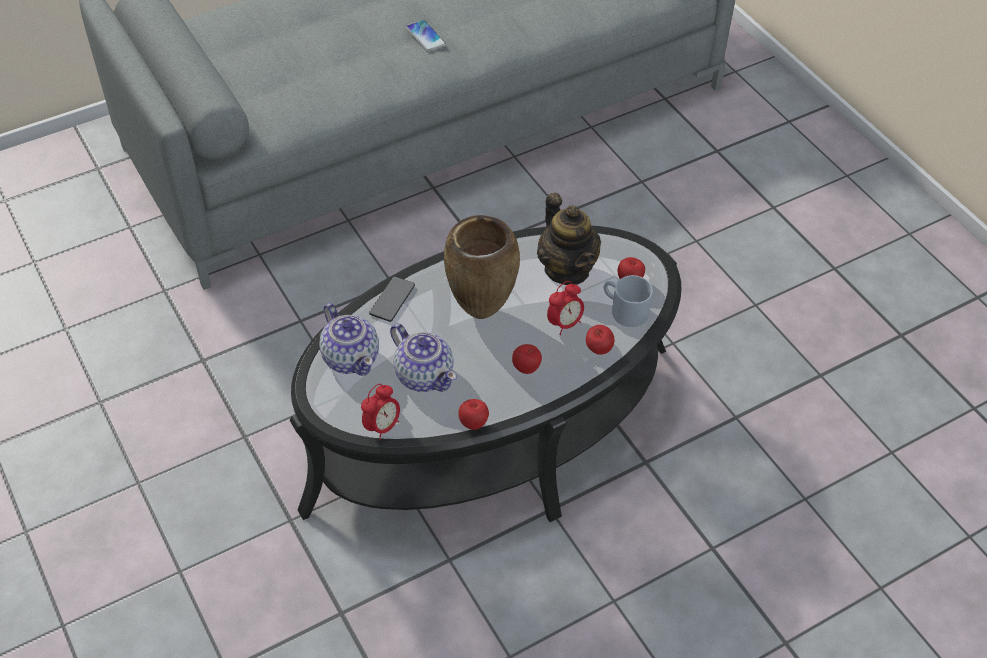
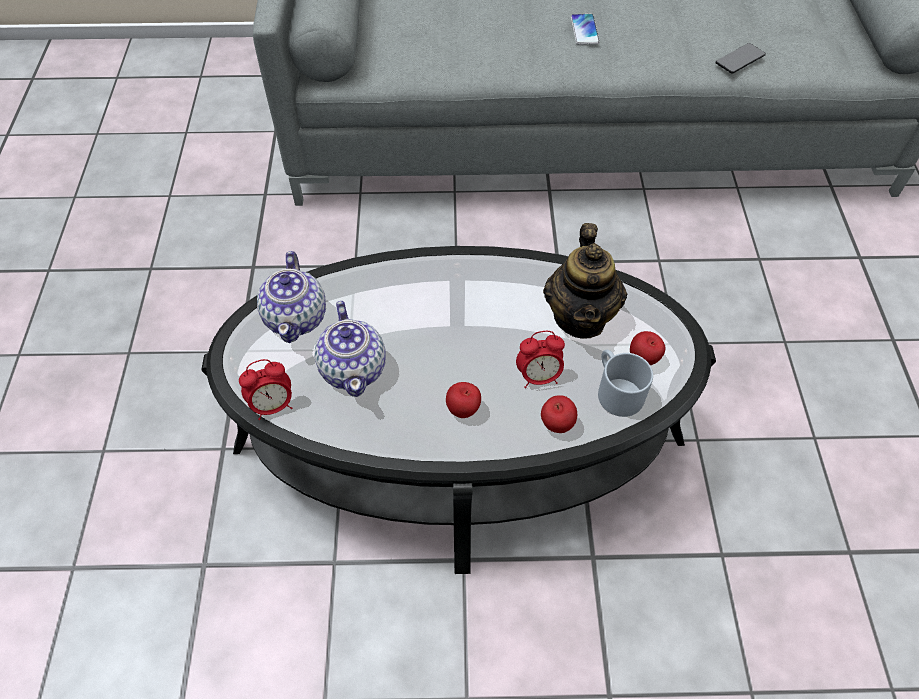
camera: 30 degrees right, 5 degrees up
phone [369,276,415,322] -> phone moved to [716,43,766,74]
brown vase [444,215,520,319] -> none
apple [458,399,489,430] -> none

